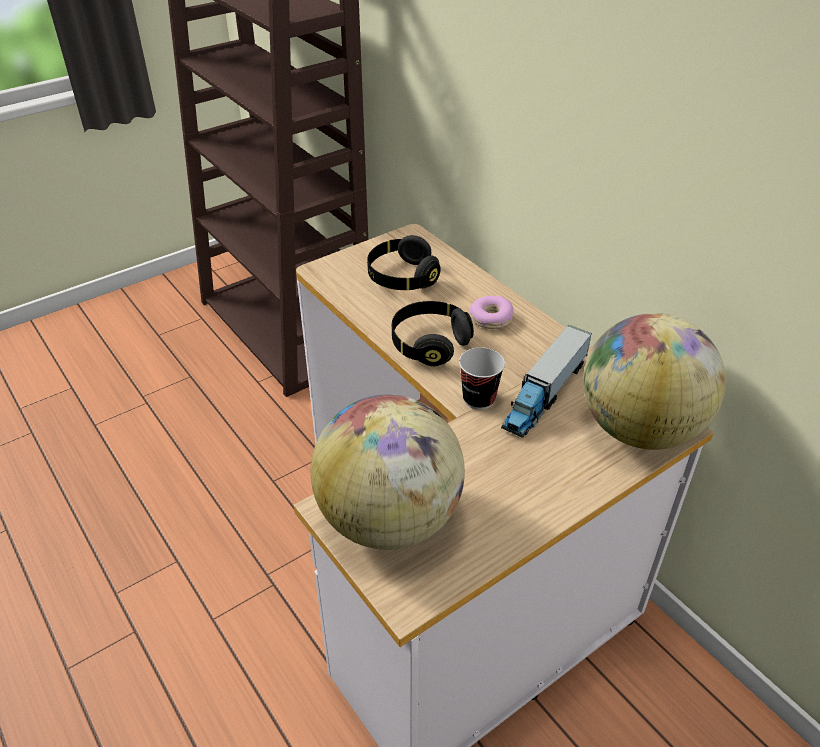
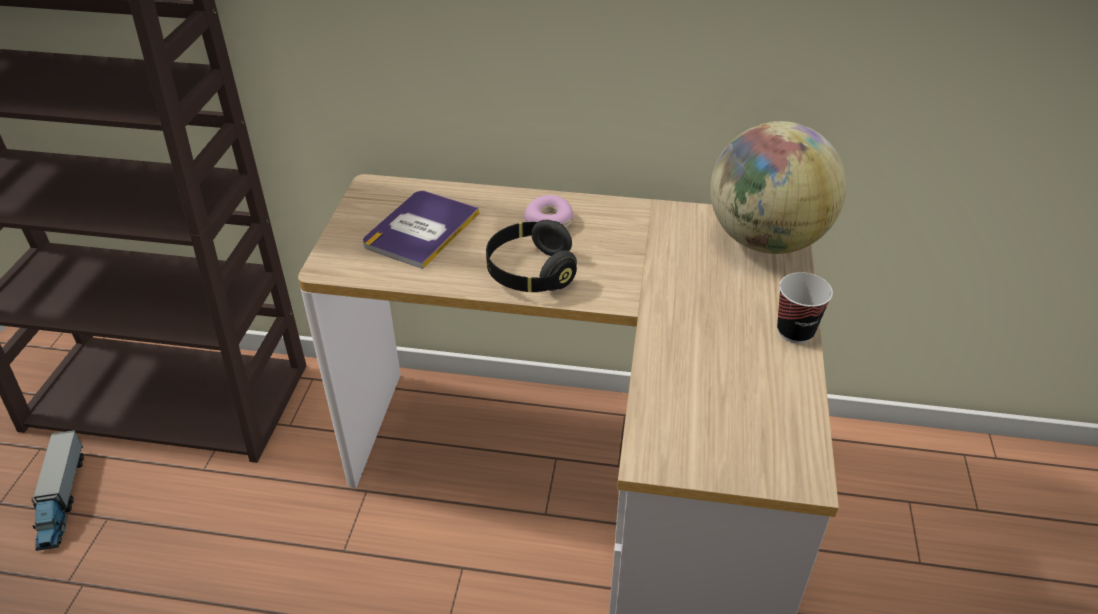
camera: 45 degrees left, 0 degrees up
globe [311,395,465,550] -> none
black headphones [367,235,441,290] -> book [363,191,479,269]
cup [459,347,505,410] -> cup moved to [777,272,833,343]
toy truck [501,325,592,438] -> toy truck moved to [31,430,84,551]

